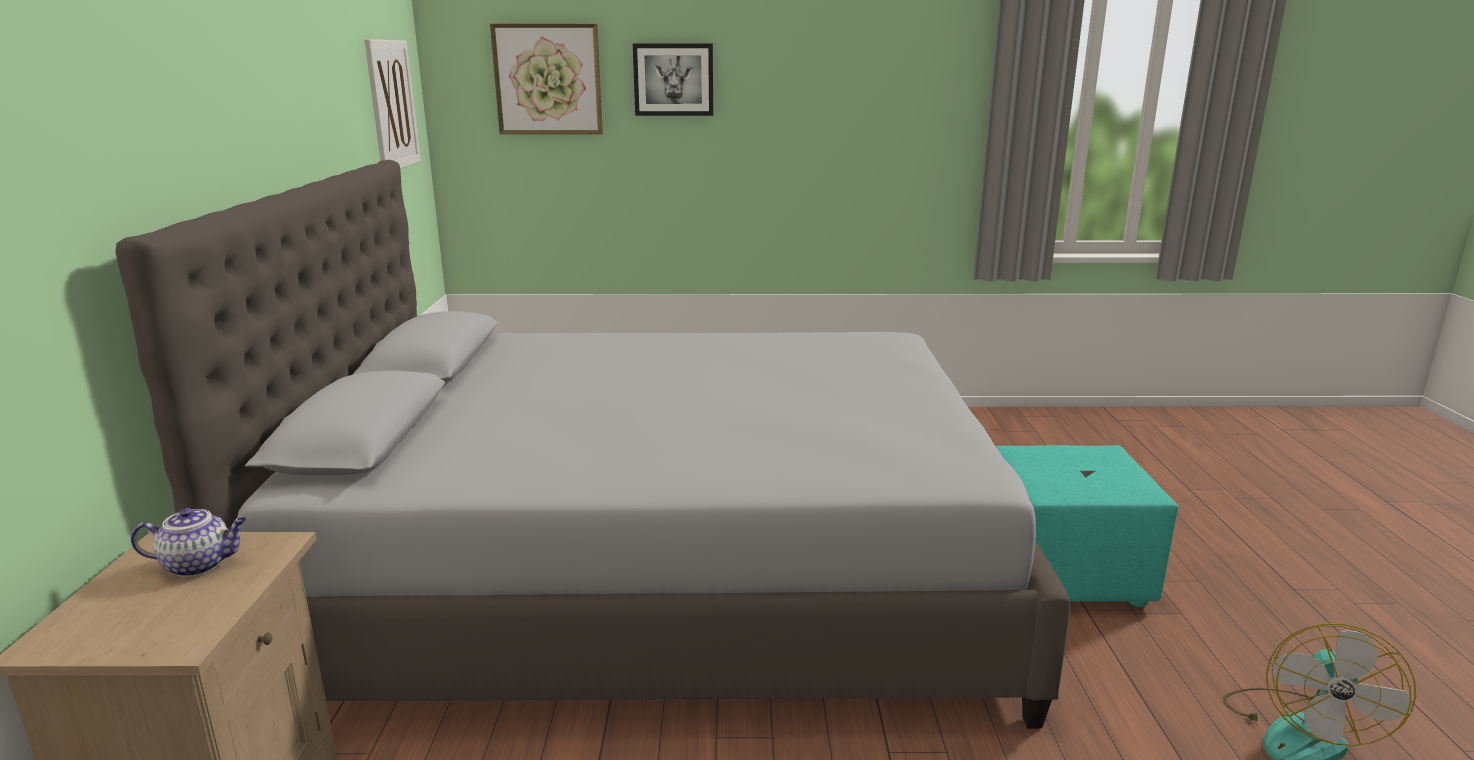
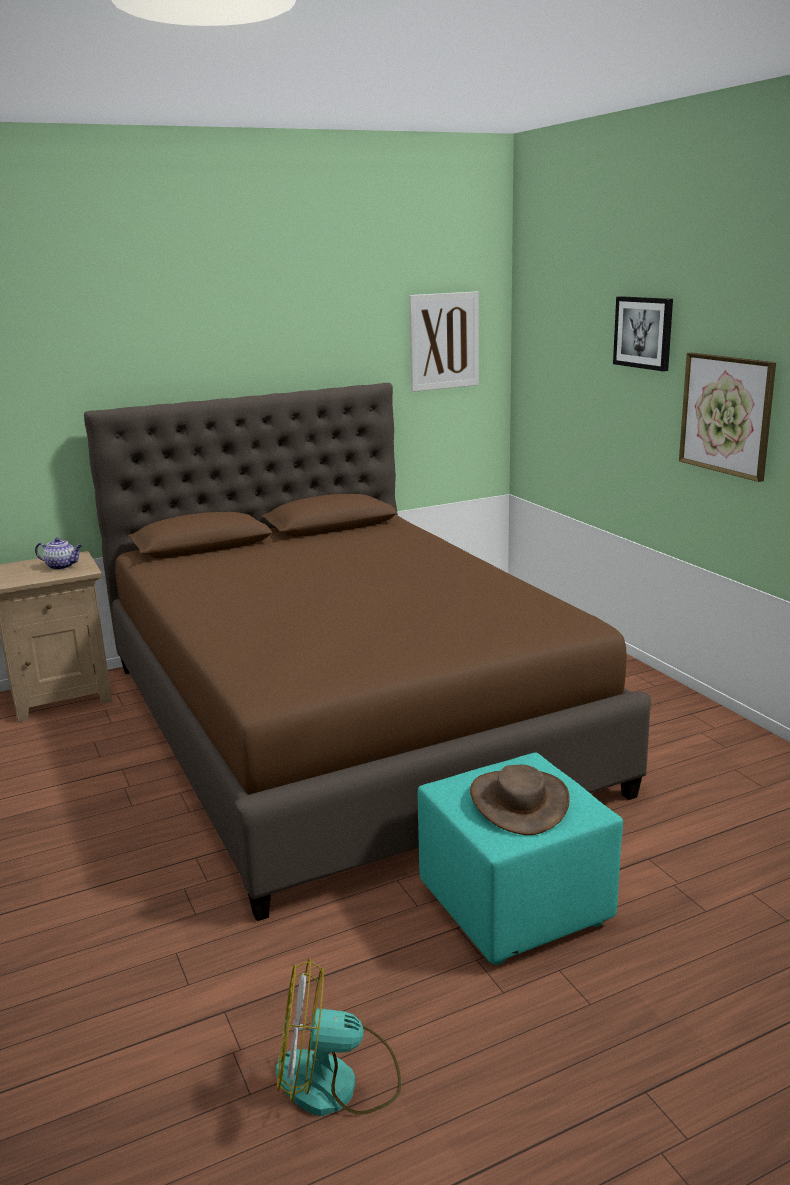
camera: 65 degrees right, 0 degrees up
grey bed [115,160,1070,728] -> brown bed [84,383,651,921]
teapot [131,508,247,577] -> teapot turned 45 degrees counterclockwise [35,538,82,570]
picture [490,23,603,134] -> picture moved to [679,353,776,482]
none -> brown hat [470,764,570,835]

